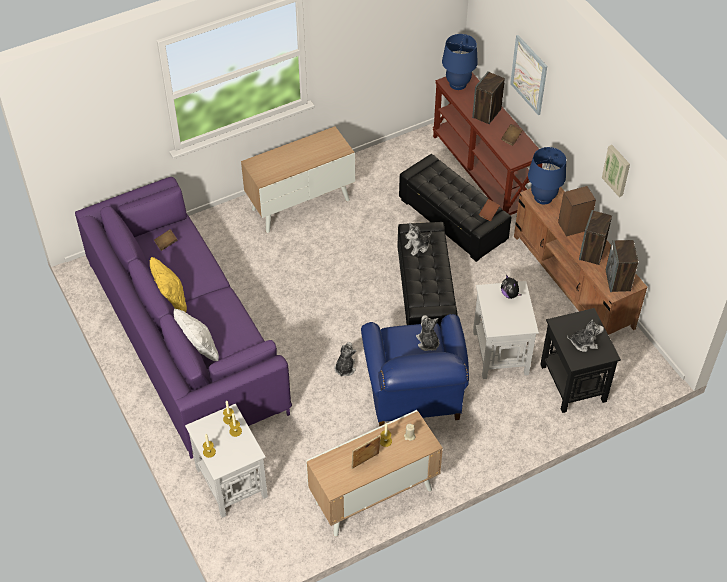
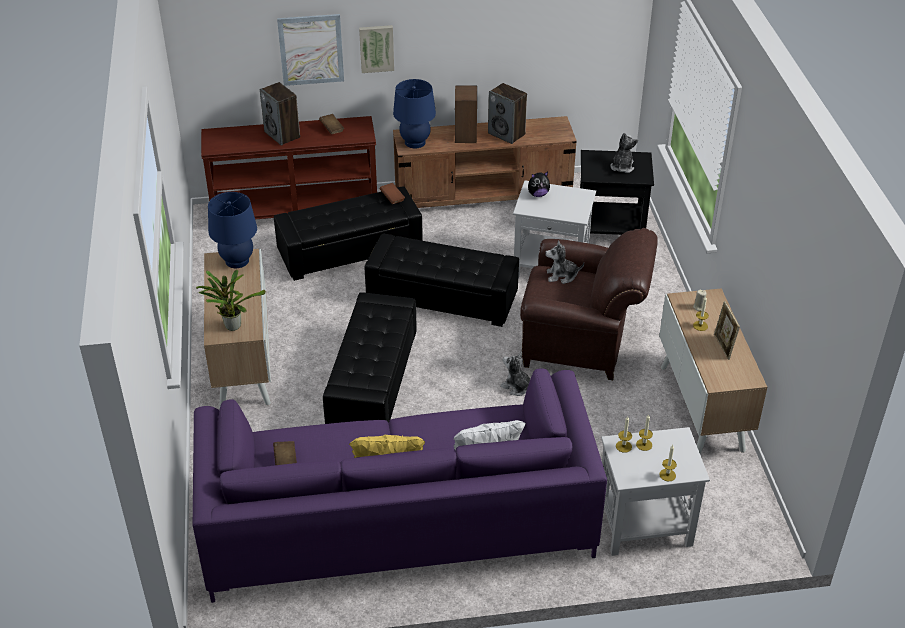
camera: 70 degrees left, 10 degrees down
blue armchair [361,314,469,427] -> brown armchair [520,228,658,380]
plush toy [405,223,432,256] -> none
blue table lamp [442,34,478,90] -> blue table lamp moved to [208,192,257,268]
picture [602,145,630,197] -> picture moved to [359,25,394,73]
speaker [606,240,638,292] -> none
none -> potted plant [196,269,266,331]
none -> black ottoman [323,292,417,424]

